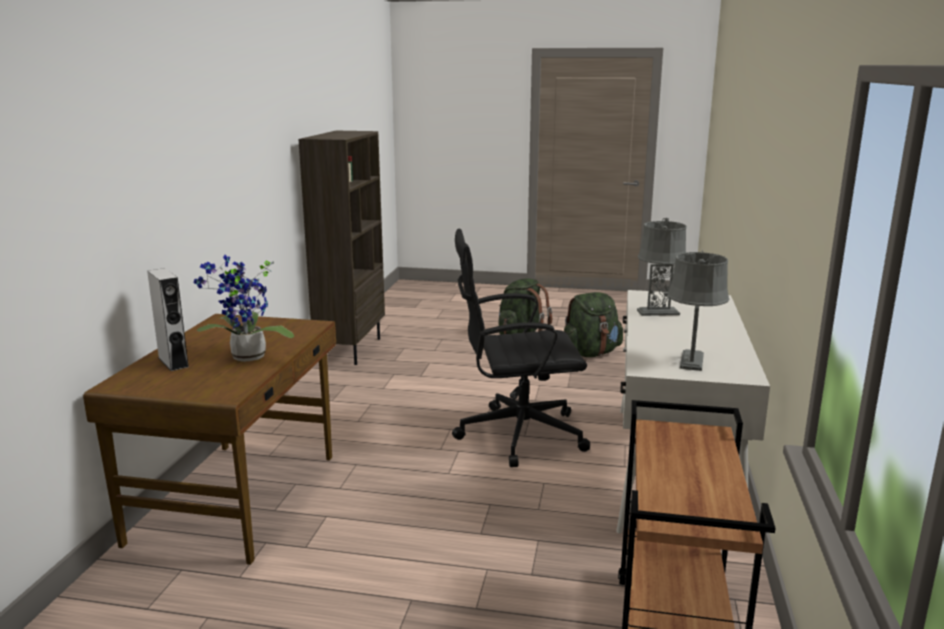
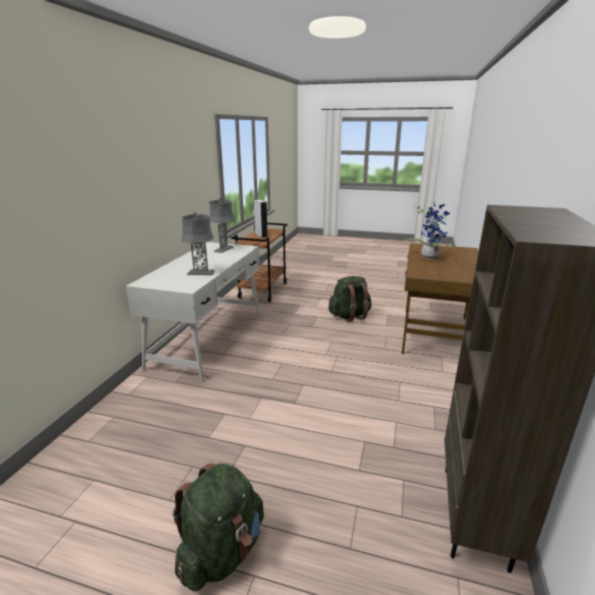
camera: 175 degrees left, 5 degrees up
grey speaker [147,268,189,371] -> grey speaker moved to [254,200,268,238]
black office chair [452,229,590,467] -> none
green backpack [564,292,623,357] -> green backpack moved to [328,276,372,322]

